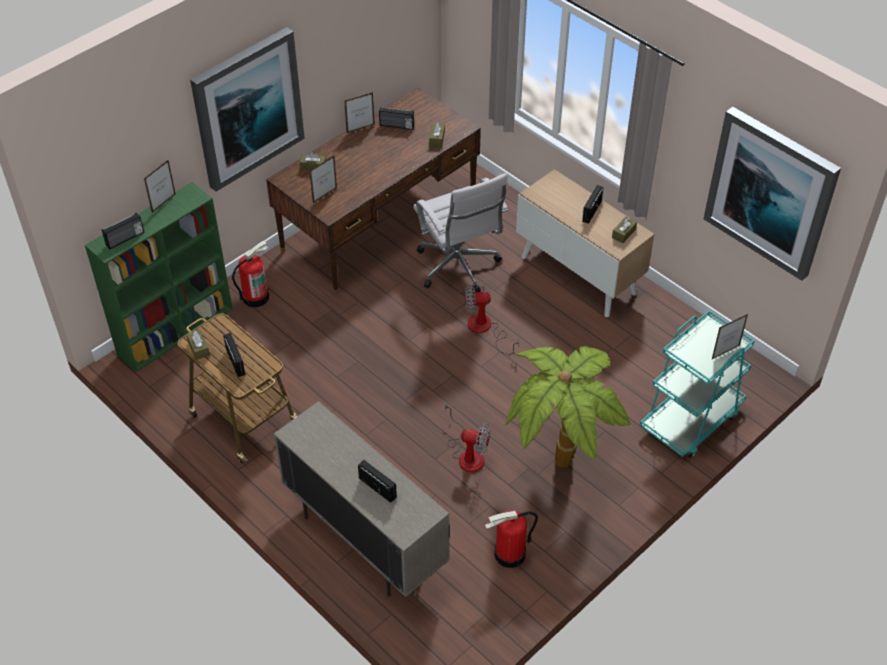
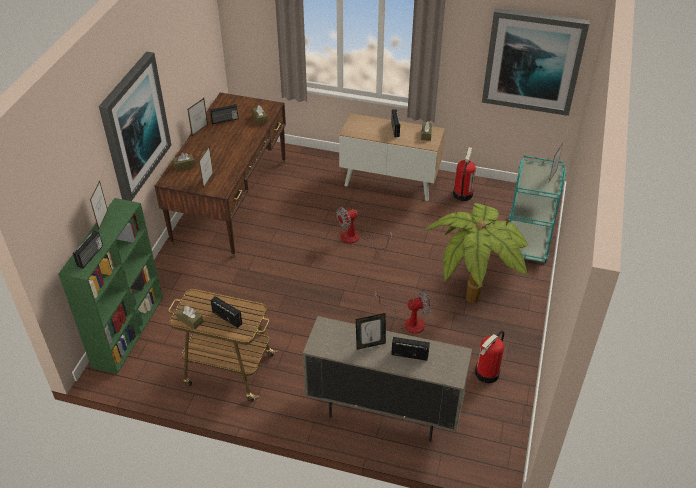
camera: 30 degrees left, 5 degrees down
fire extinguisher [232,240,270,308] -> fire extinguisher moved to [453,147,476,201]
white office chair [413,173,508,292] -> none
none -> picture frame [356,313,386,350]

